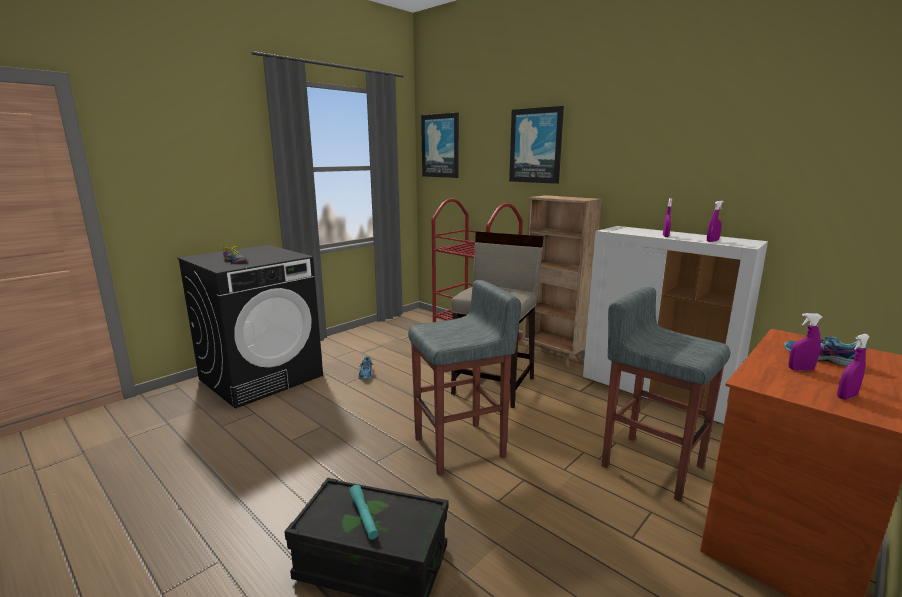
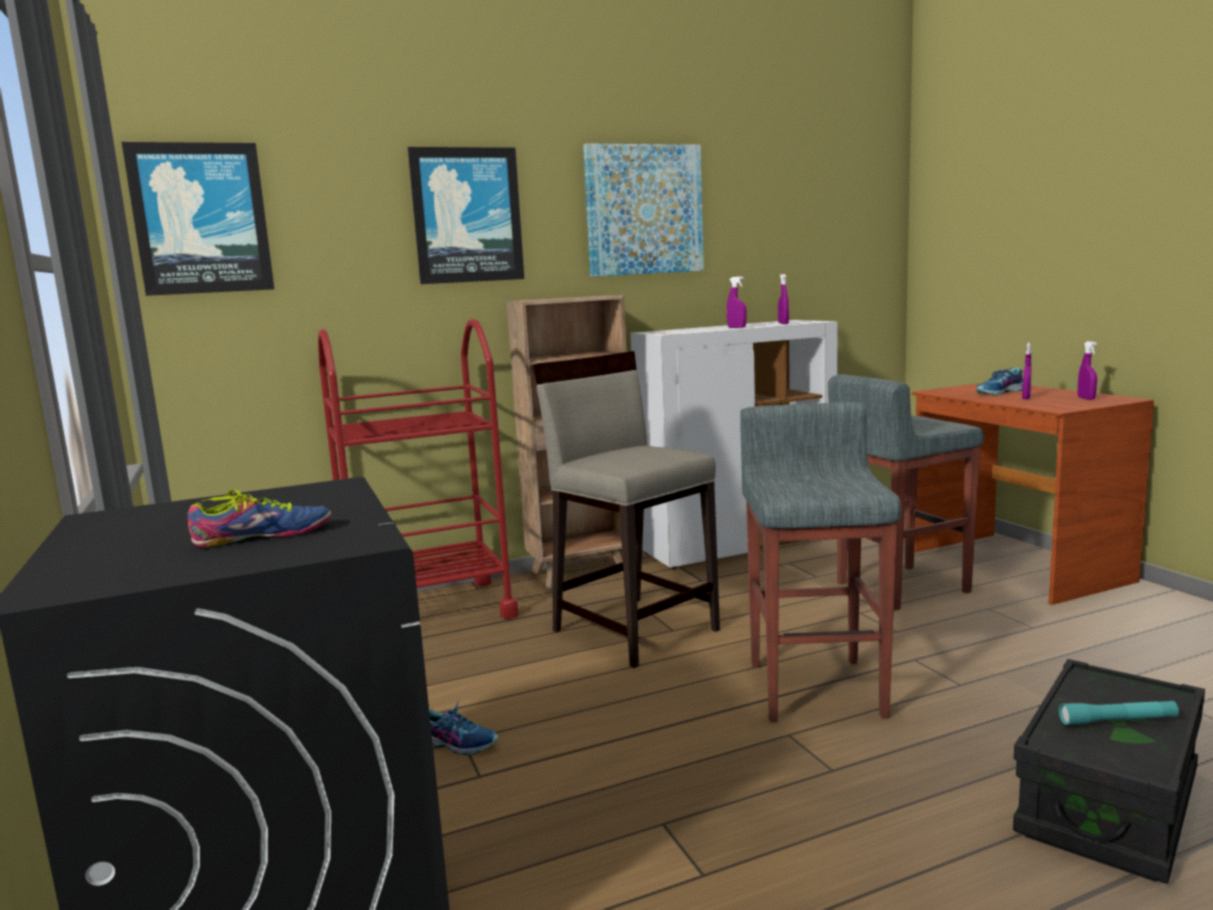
camera: 65 degrees left, 5 degrees down
none -> picture [583,143,704,277]

